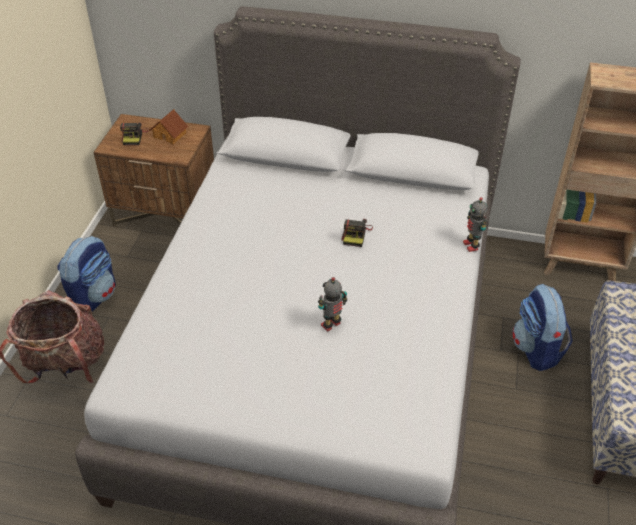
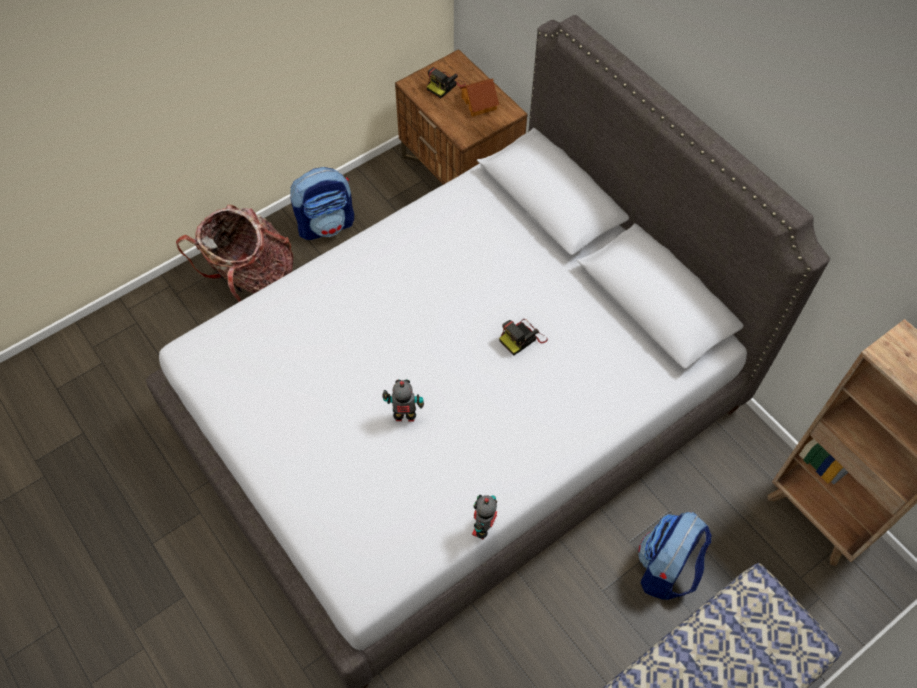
camera: 40 degrees right, 15 degrees up
toy robot [463,197,488,252] -> toy robot moved to [472,495,497,540]

